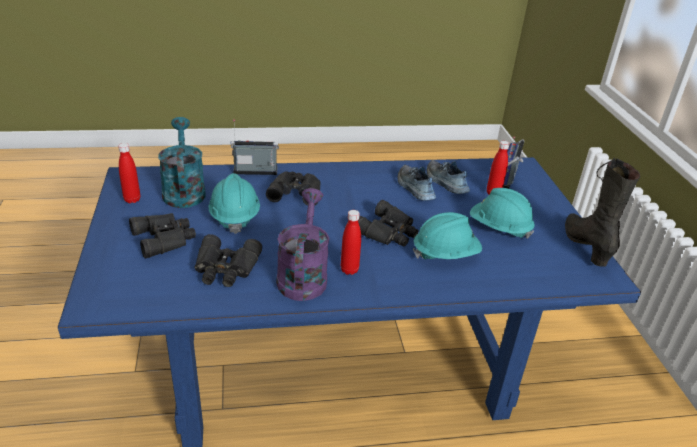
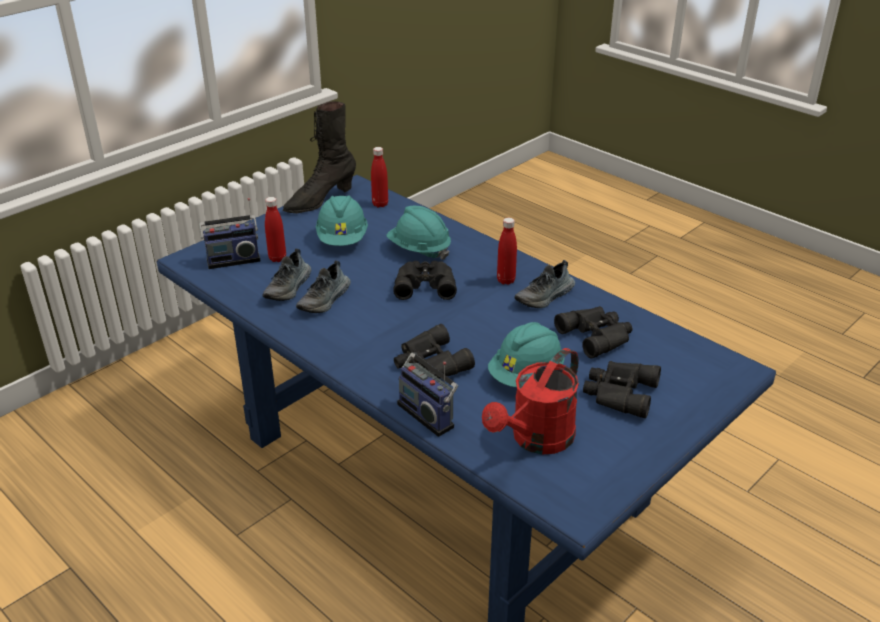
camera: 125 degrees left, 0 degrees up
red bottle [118,143,140,203] -> red bottle moved to [371,147,388,208]
turquoise watering can [158,117,206,208] -> red watering can [482,348,579,454]
purple watering can [276,188,329,301] -> shoe [515,260,575,308]

